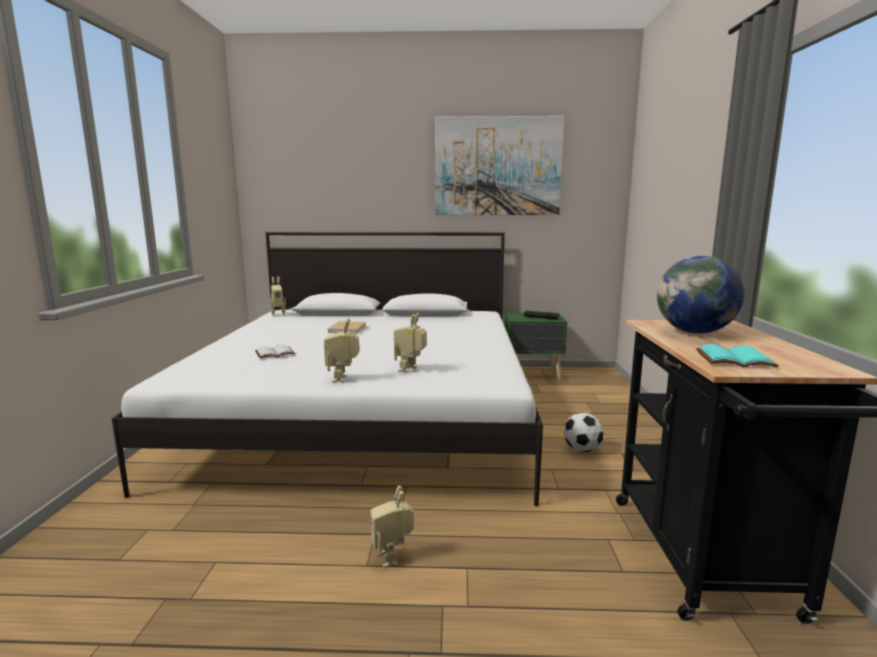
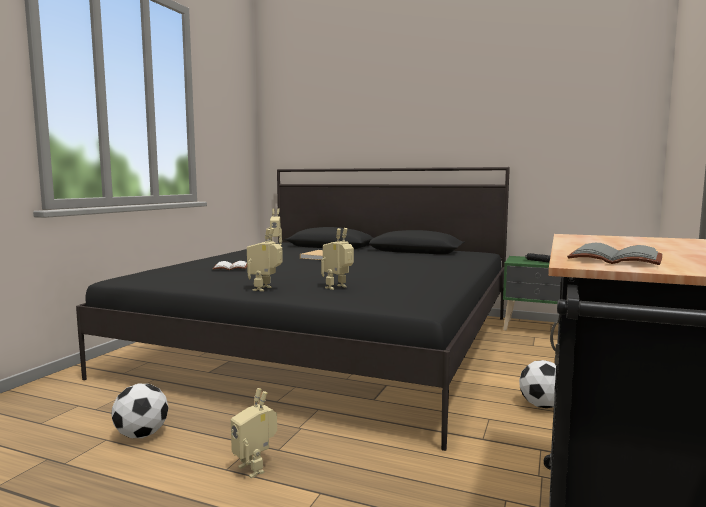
camera: 20 degrees right, 5 degrees down
white bed [112,232,543,506] -> black bed [76,167,510,451]
toy robot [370,486,414,568] -> toy robot turned 45 degrees counterclockwise [231,388,277,478]
picture [435,116,564,215] -> none
globe [657,256,744,334] -> none
turquoise book [696,344,779,367] -> grey book [567,243,662,265]
none -> football [111,384,169,438]

